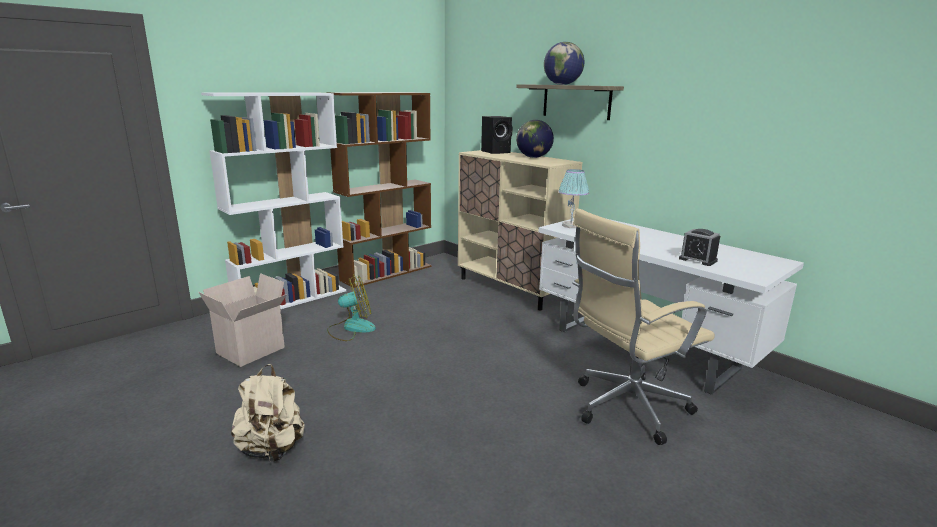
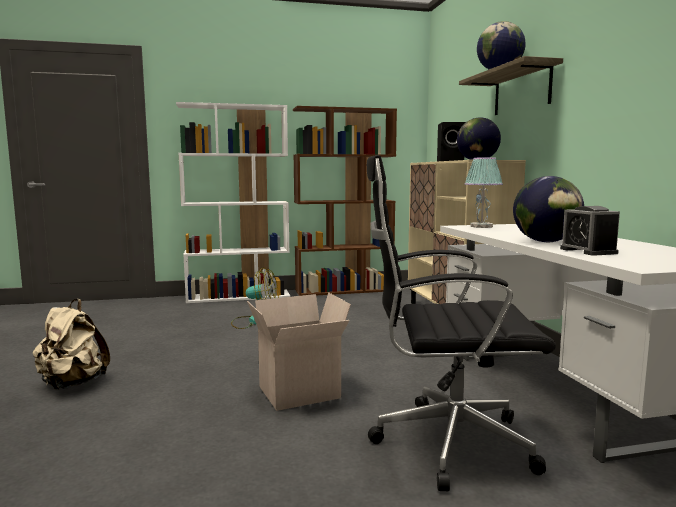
camera: 30 degrees right, 10 degrees down
cardboard box [198,273,287,367] -> cardboard box moved to [247,292,351,411]
beige office chair [573,208,715,445] -> black office chair [367,155,556,491]
none -> globe [513,176,584,242]

